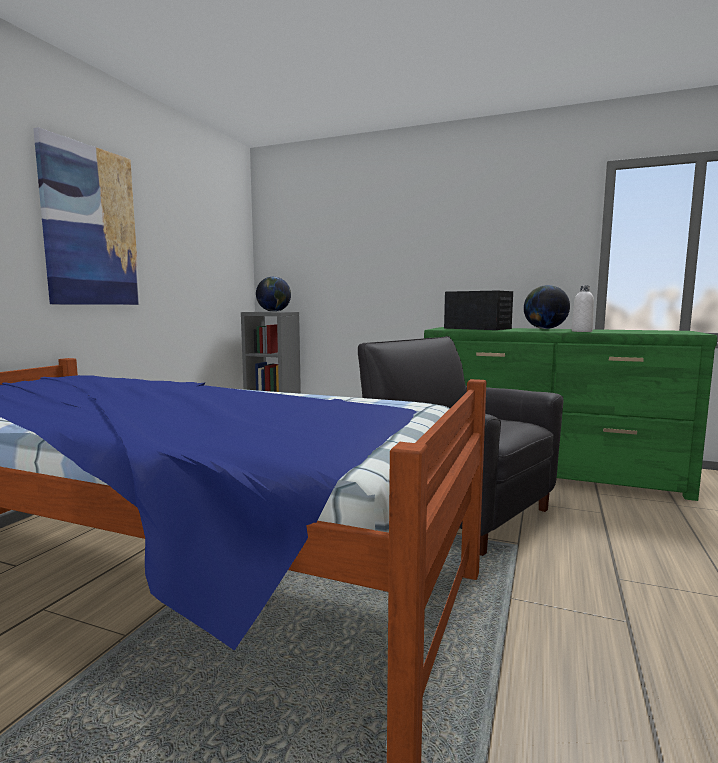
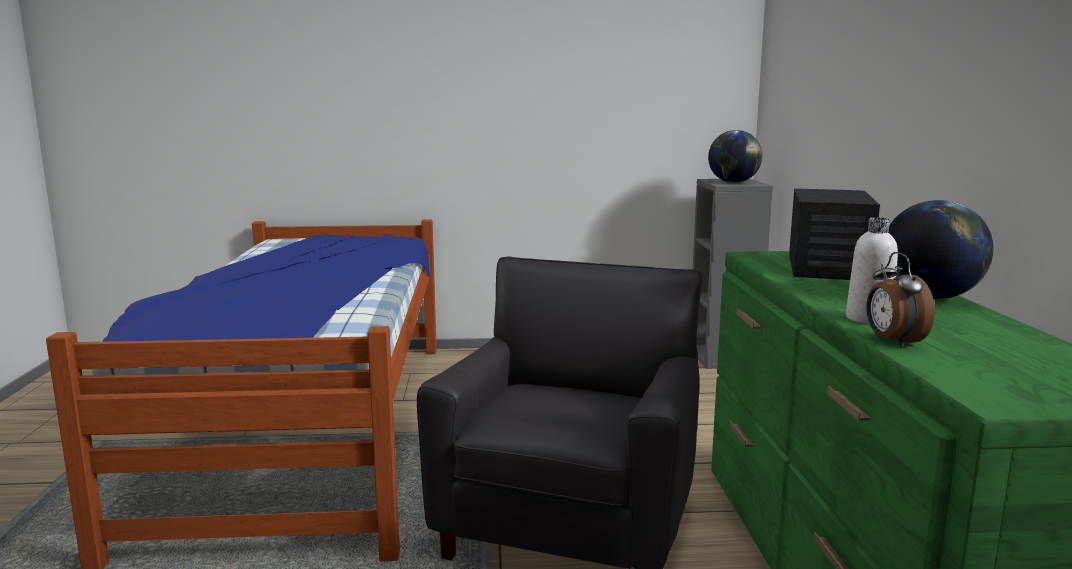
camera: 65 degrees right, 5 degrees up
picture [33,127,140,305] -> none
none -> alarm clock [866,252,935,348]

